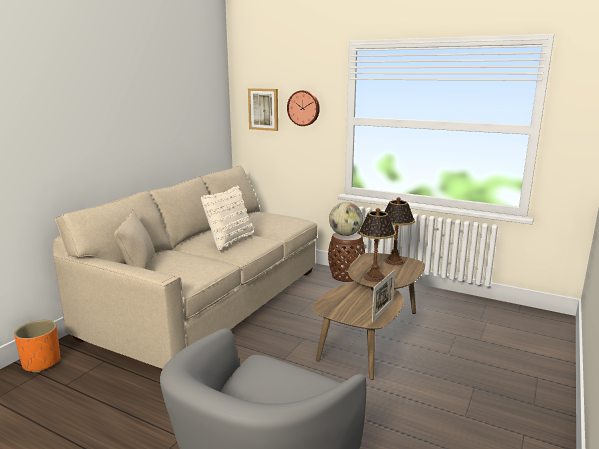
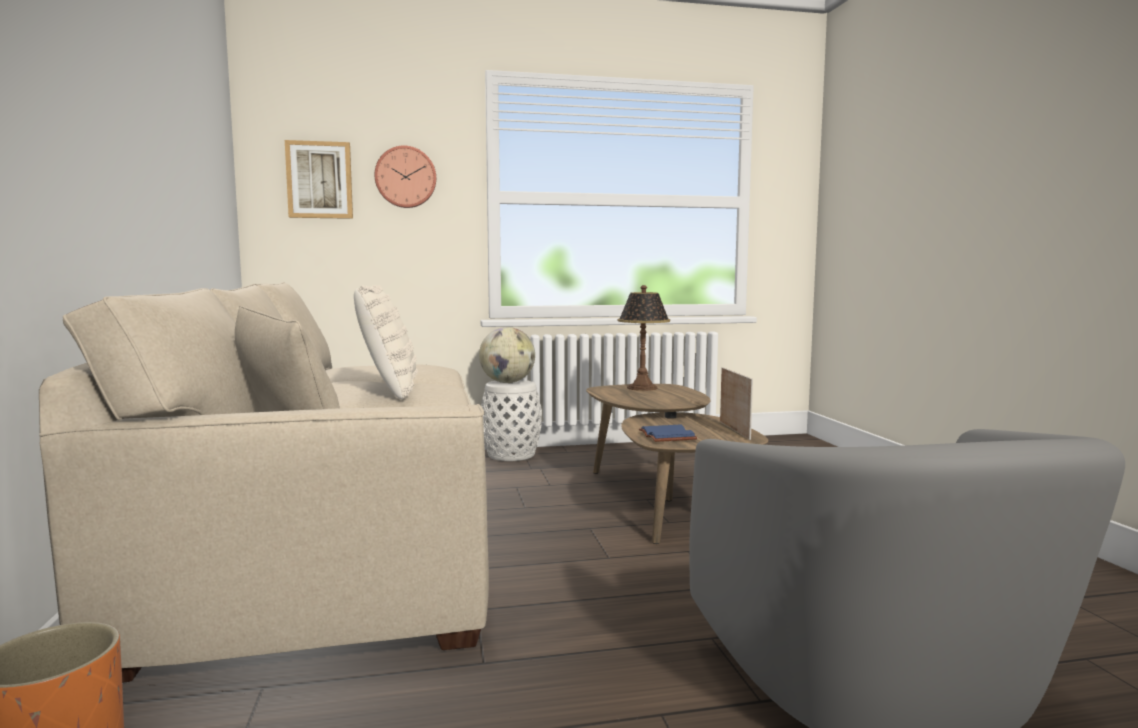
camera: 40 degrees left, 10 degrees down
brown stool [328,233,365,282] -> white stool [481,380,542,461]
table lamp [359,208,396,282] -> none
none -> blue book [639,425,698,442]

